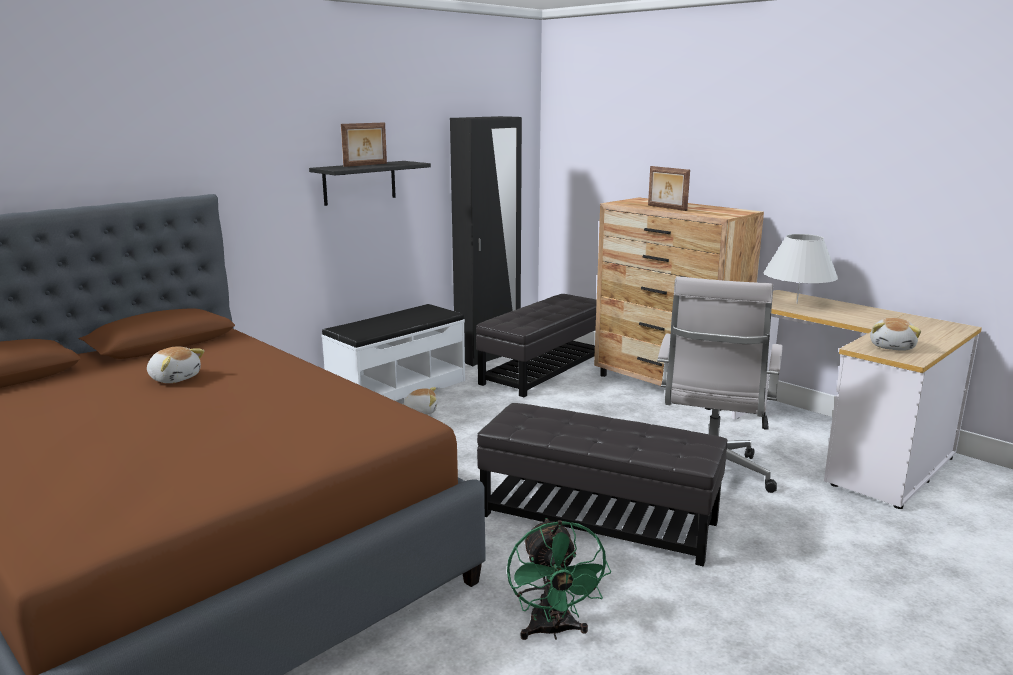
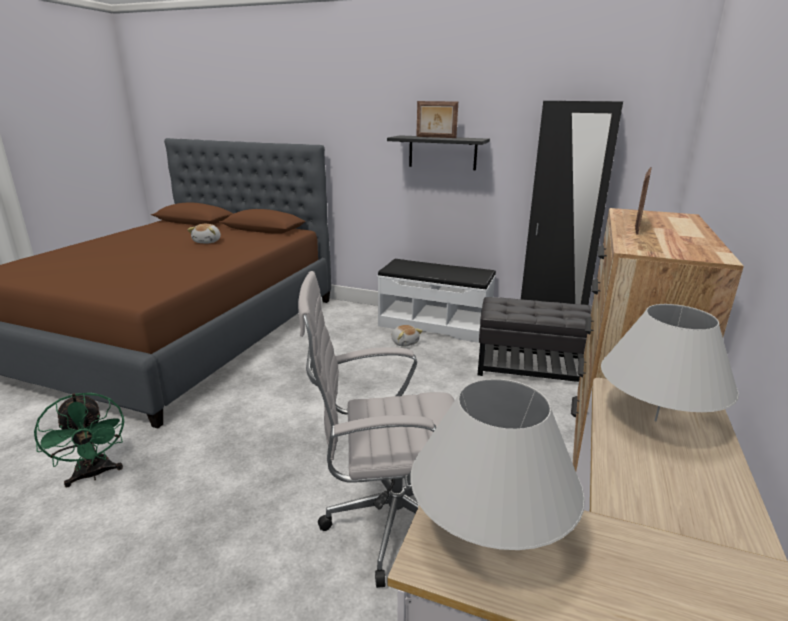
camera: 65 degrees right, 5 degrees up
black ottoman [477,403,727,567] -> none
green fan [507,518,611,640] -> green fan turned 90 degrees counterclockwise [34,393,125,487]
plush toy [870,318,921,351] -> white table lamp [410,379,585,550]

